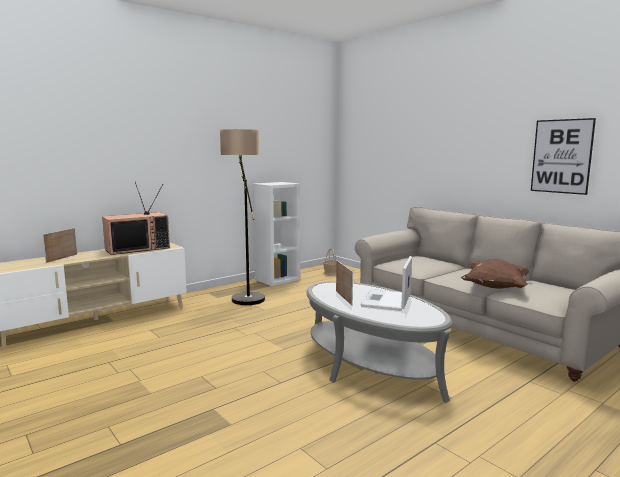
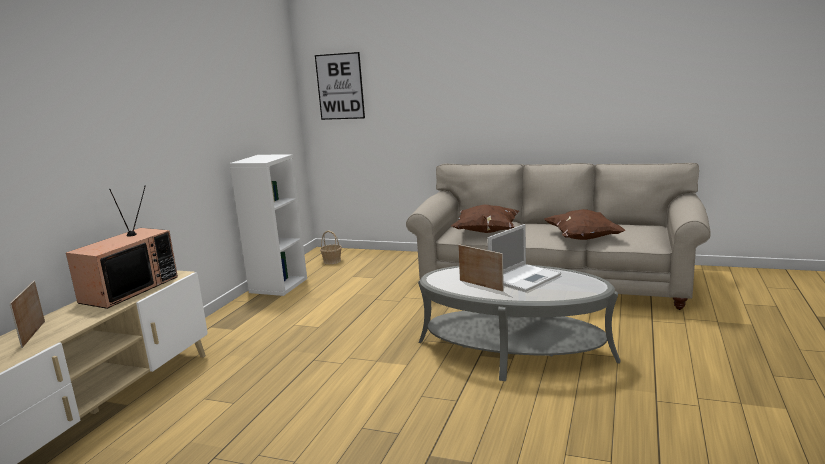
camera: 30 degrees left, 5 degrees up
floor lamp [220,129,265,305] -> none
laptop [360,256,412,311] -> laptop turned 120 degrees counterclockwise [487,224,561,292]
picture [531,118,596,195] -> picture moved to [315,52,365,120]
none -> brown pillow [451,204,519,233]

